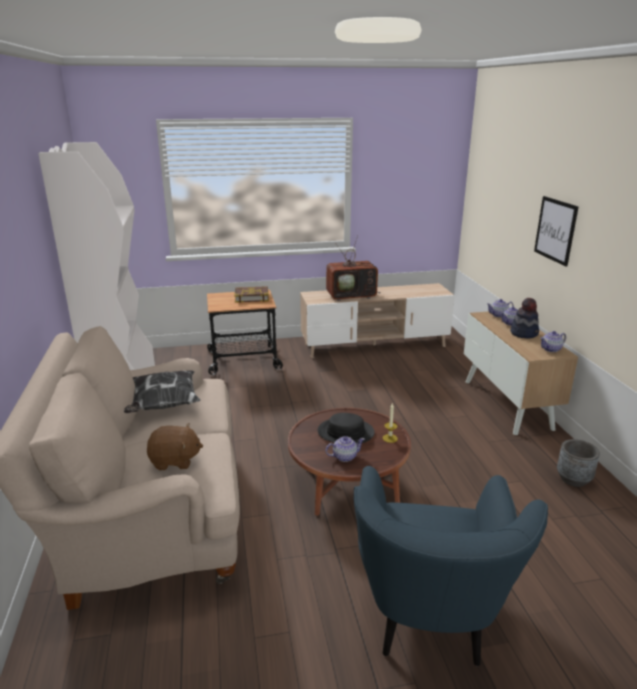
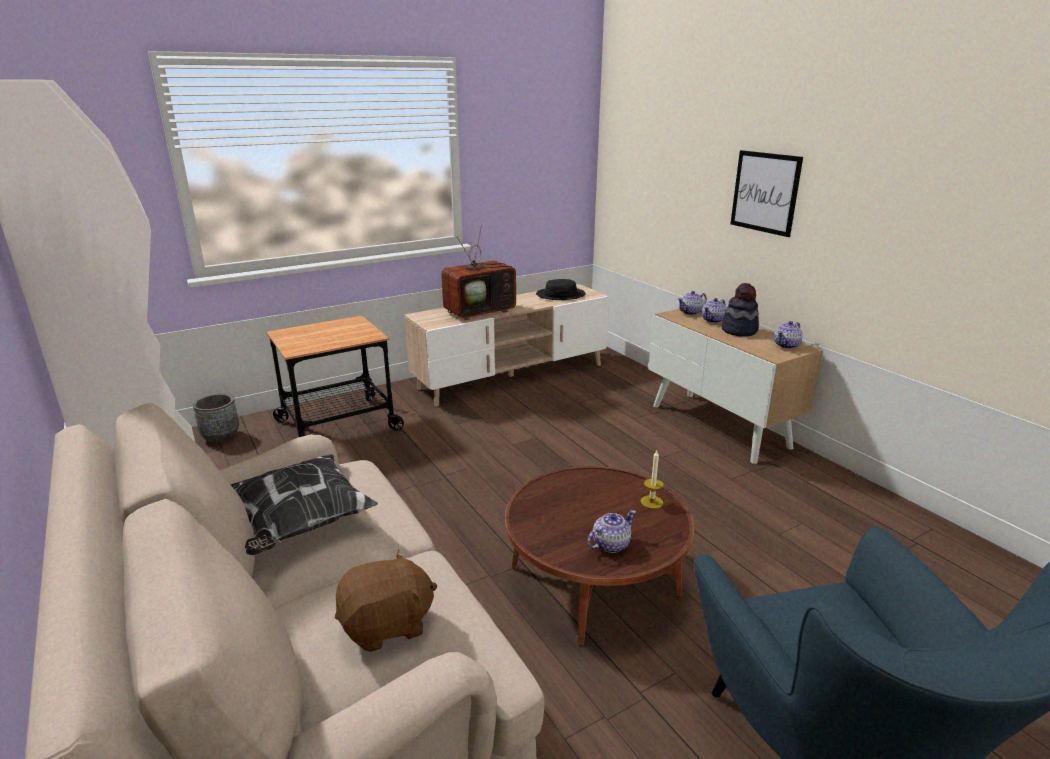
camera: 20 degrees left, 0 degrees up
book [234,286,269,303] -> none
black hat [318,413,375,443] -> black hat moved to [536,279,586,300]
grey planter [557,439,600,487] -> grey planter moved to [193,393,239,443]

